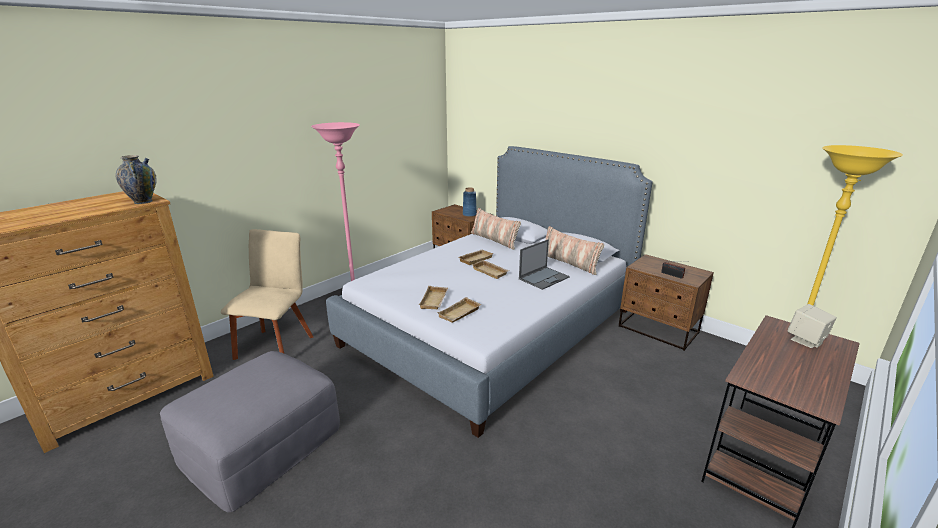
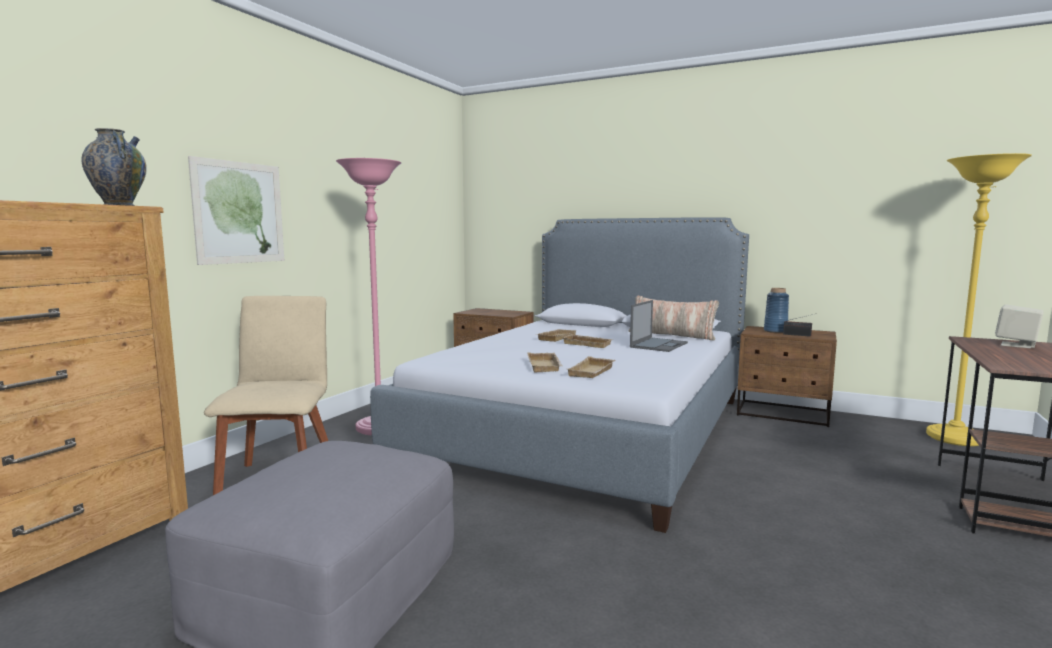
camera: 15 degrees left, 15 degrees down
blue vase [463,187,477,217] -> blue vase moved to [764,288,789,333]
pillow [471,208,521,250] -> none
none -> picture [188,156,284,265]

